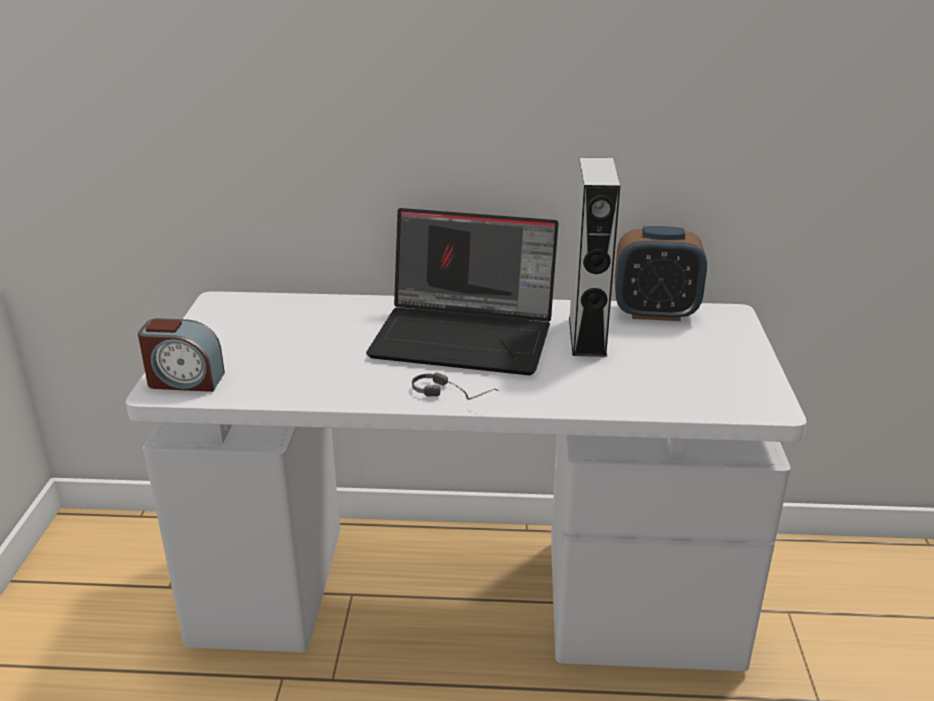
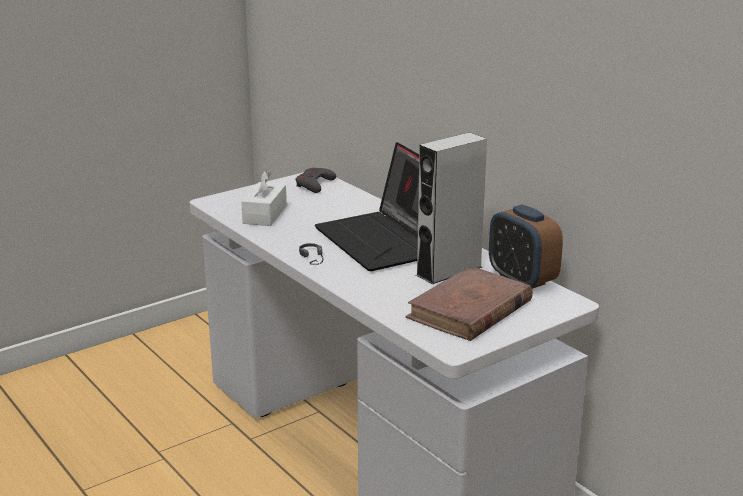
camera: 50 degrees right, 5 degrees down
alarm clock [138,318,225,392] -> none
none -> white tissue box [241,170,287,226]
none -> grey game controller [296,168,336,193]
none -> brown book [406,266,533,341]

